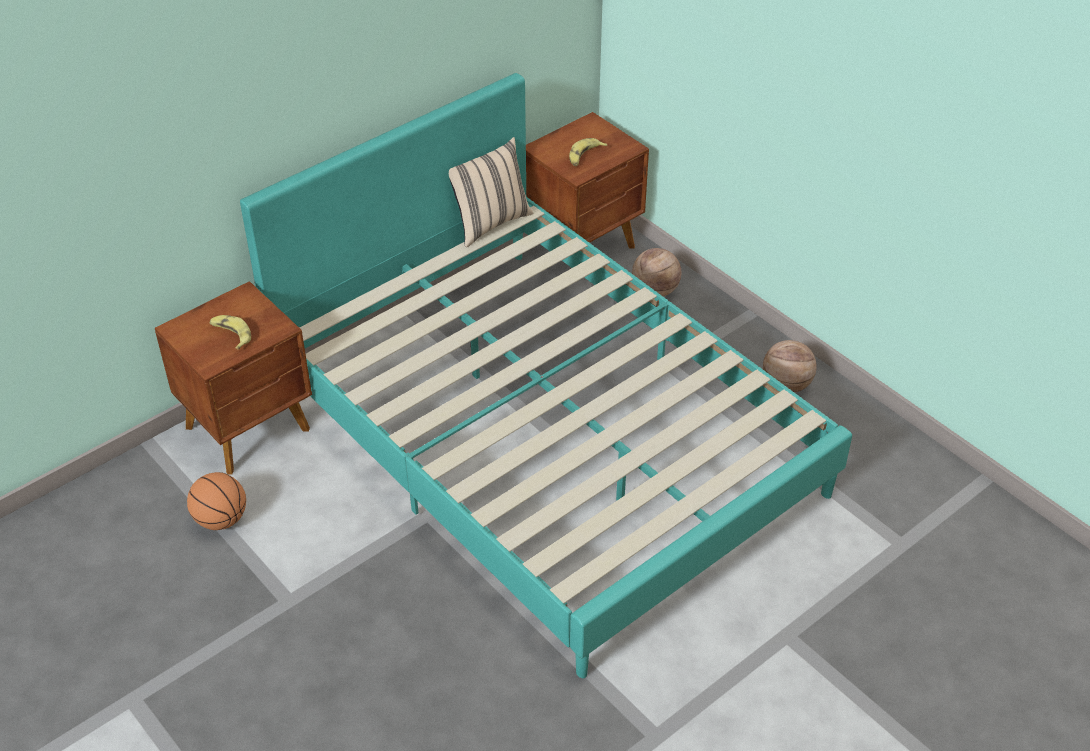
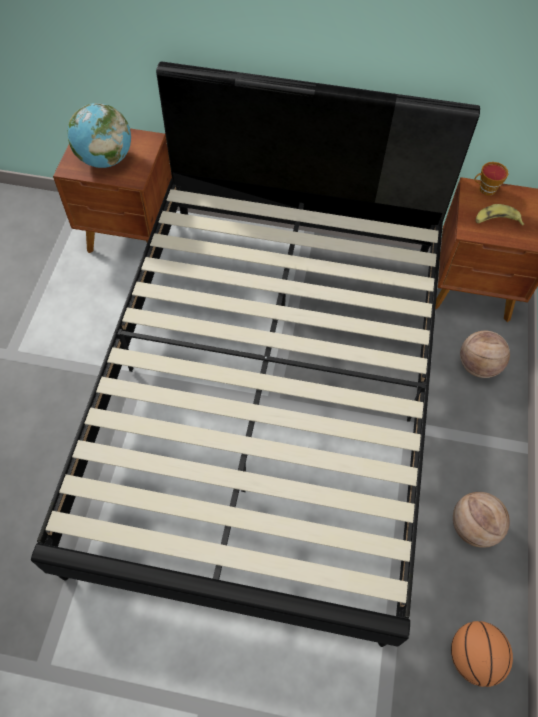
camera: 50 degrees right, 15 degrees up
basketball [187,472,246,530] -> basketball moved to [451,621,513,687]
banana [210,315,251,350] -> globe [67,103,131,168]
turquoise bed [240,73,852,678] -> black bed [31,61,480,647]
beige pillow [449,137,533,247] -> none
none -> cup [474,162,509,196]

